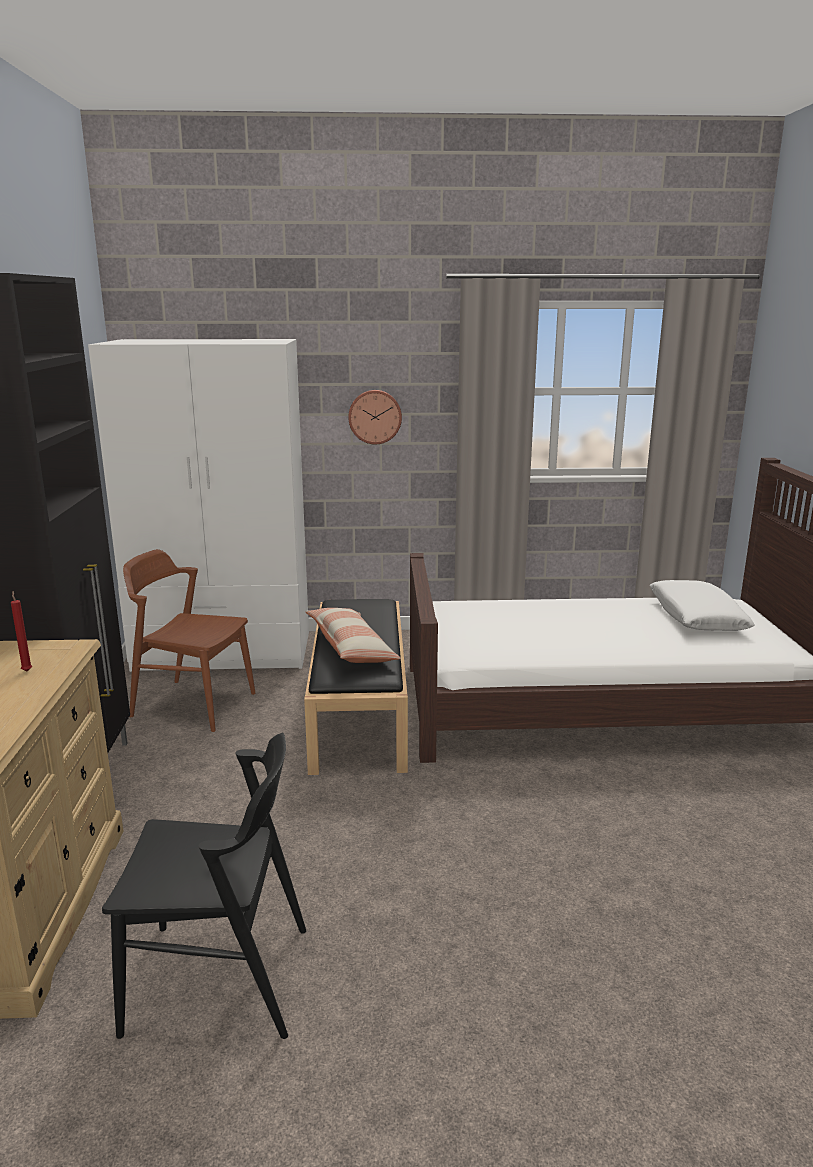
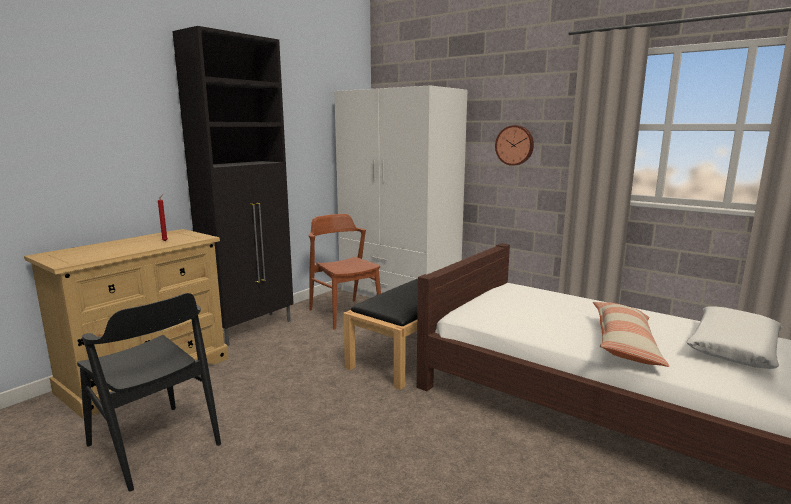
camera: 40 degrees right, 5 degrees down
pillow [305,608,401,663] -> pillow moved to [593,302,669,367]

